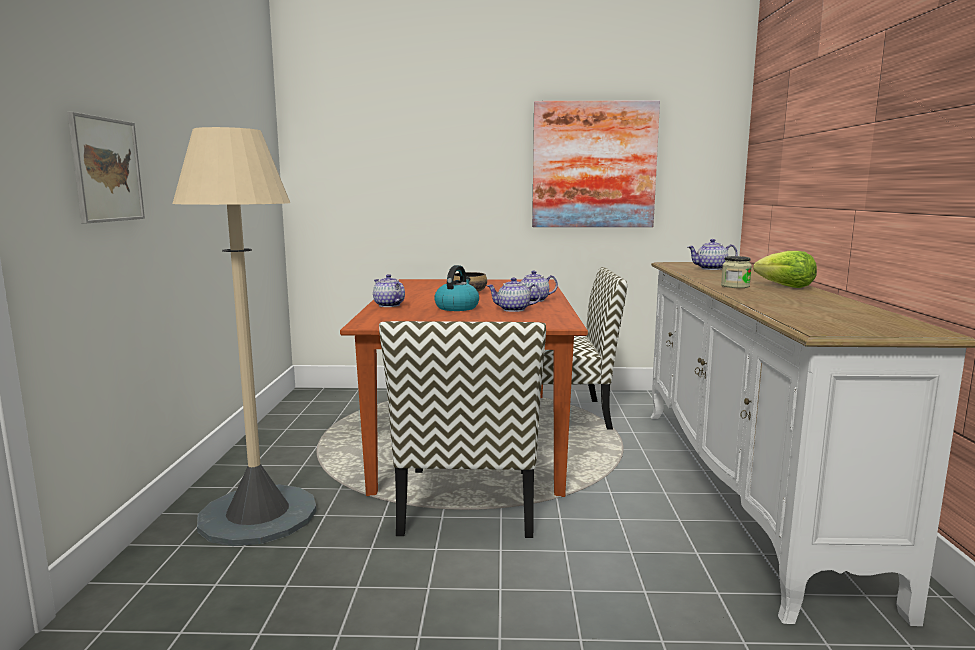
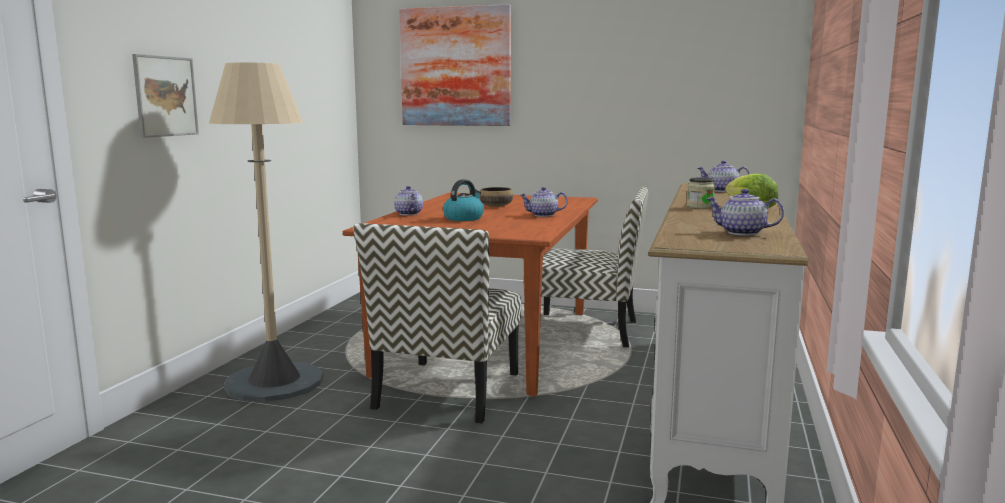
camera: 15 degrees right, 0 degrees up
teapot [487,277,541,312] -> teapot moved to [707,189,784,235]
picture [532,100,660,227] -> picture moved to [399,4,511,126]

